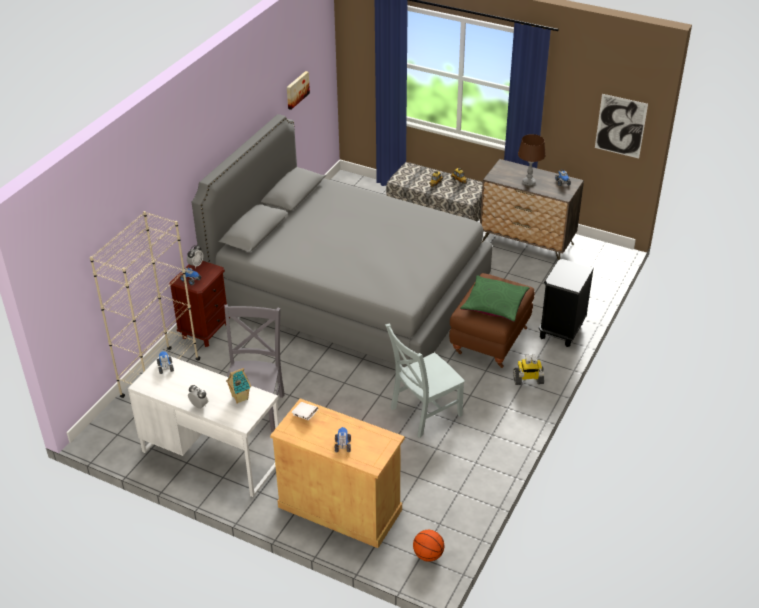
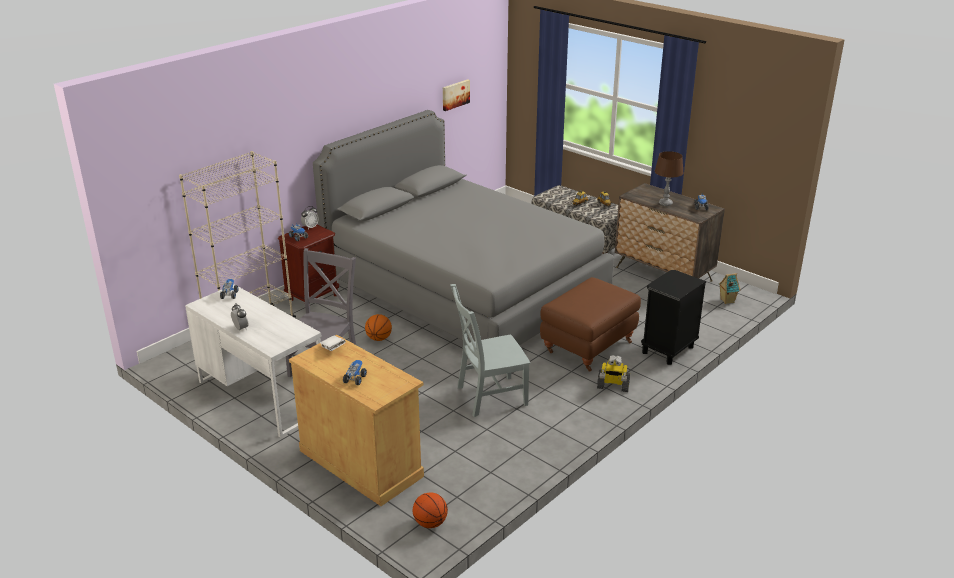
camera: 15 degrees right, 10 degrees down
toy house [226,368,251,404] -> toy house moved to [719,273,740,304]
green pillow [460,275,529,322] -> none
picture [595,94,648,158] -> none
none -> basketball [365,314,392,341]

